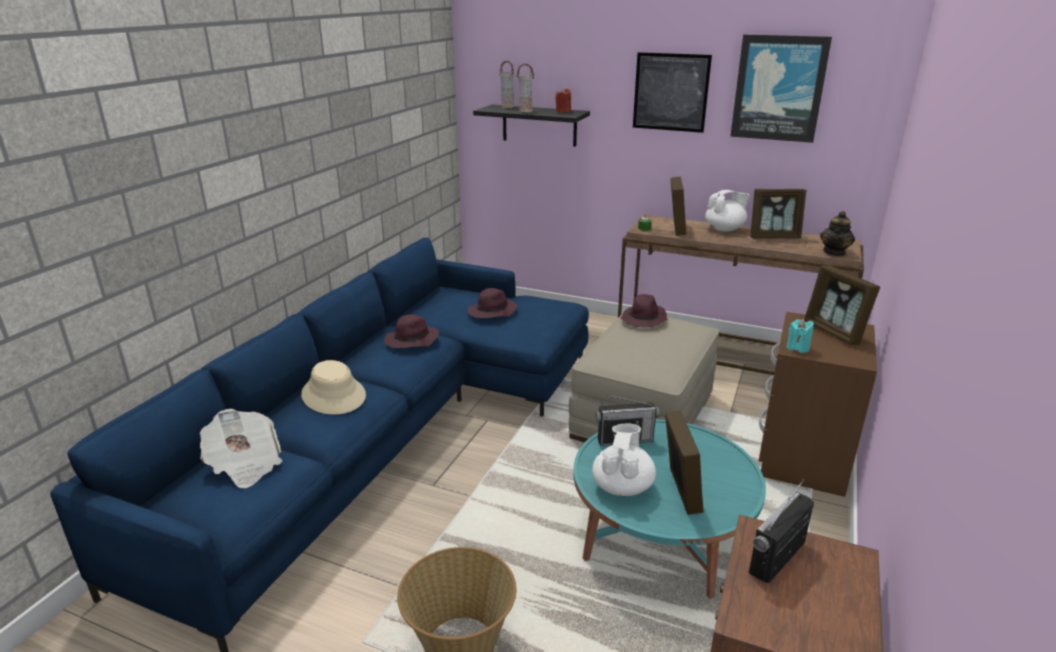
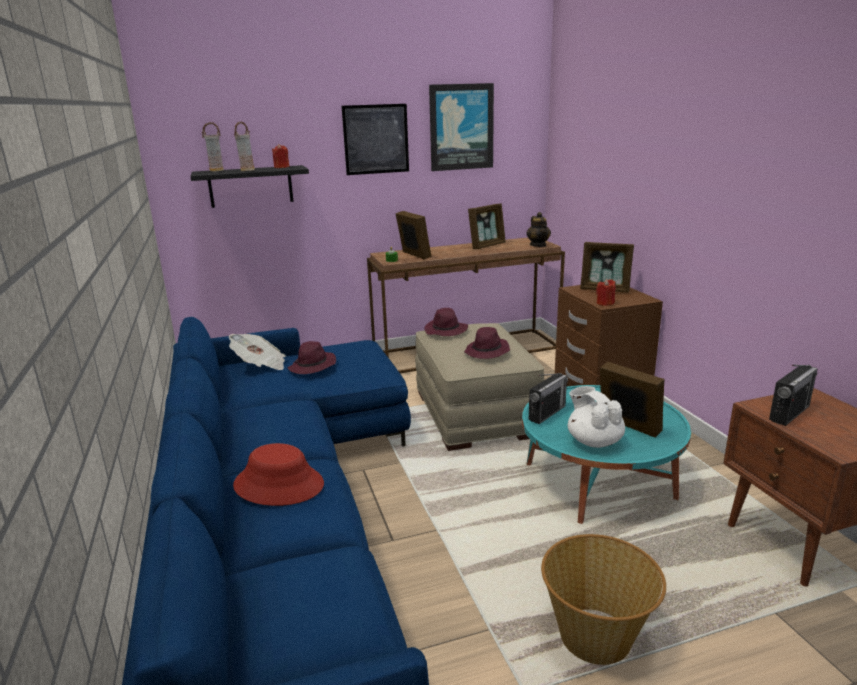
camera: 40 degrees left, 5 degrees down
newspaper [200,409,282,488] -> newspaper moved to [229,334,286,370]
beige hat [301,360,366,415] -> red hat [233,443,324,506]
purple hat [384,314,439,348] -> purple hat moved to [464,327,510,359]
white teapot [705,190,750,231] -> none
radio [749,479,814,583] -> radio turned 135 degrees counterclockwise [769,365,818,426]
turquoise candle [787,319,814,353] -> red candle [596,279,616,306]

